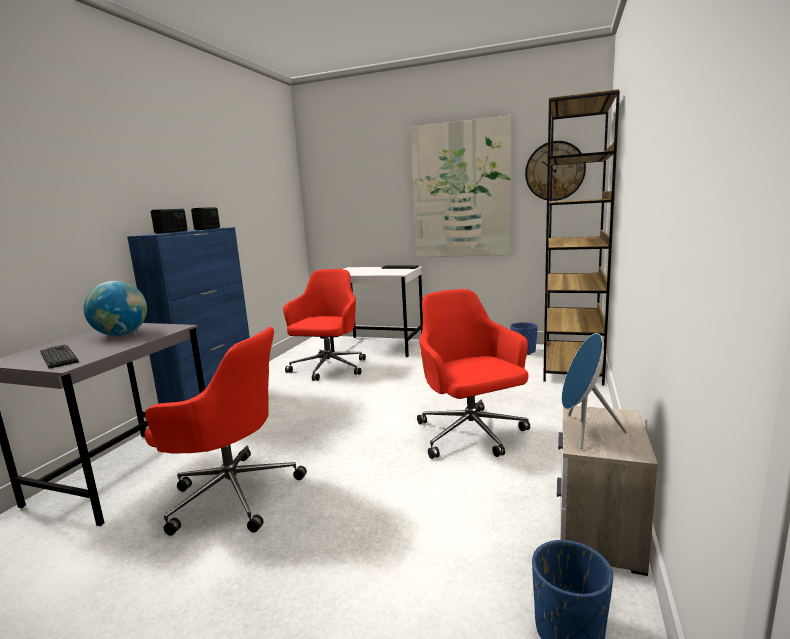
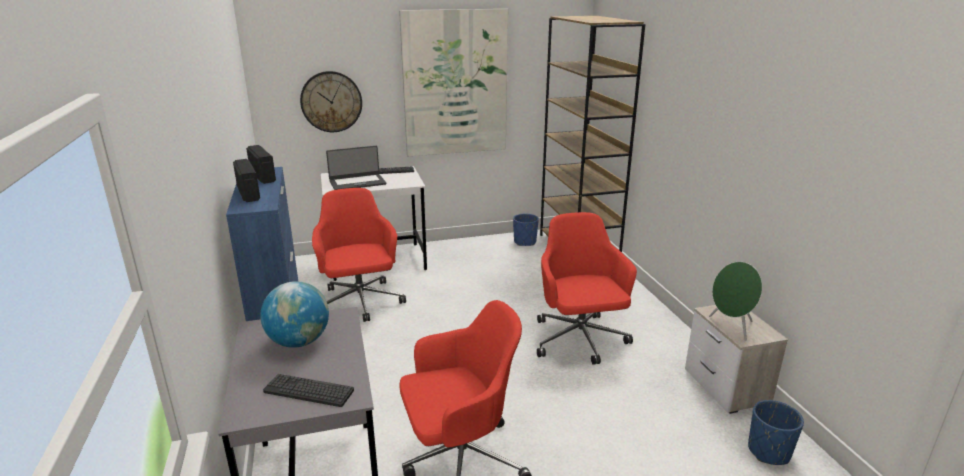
camera: 35 degrees left, 10 degrees up
red office chair [417,289,530,459] -> red office chair turned 45 degrees clockwise [537,212,637,365]
wall clock [525,141,586,201] -> wall clock moved to [300,71,362,132]
blue speaker [562,333,627,449] -> green speaker [709,262,762,341]
none -> laptop [326,146,386,190]

